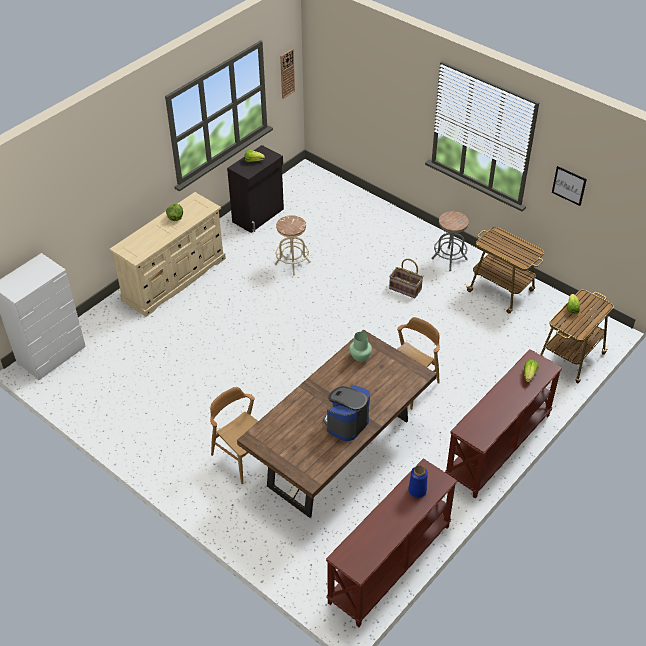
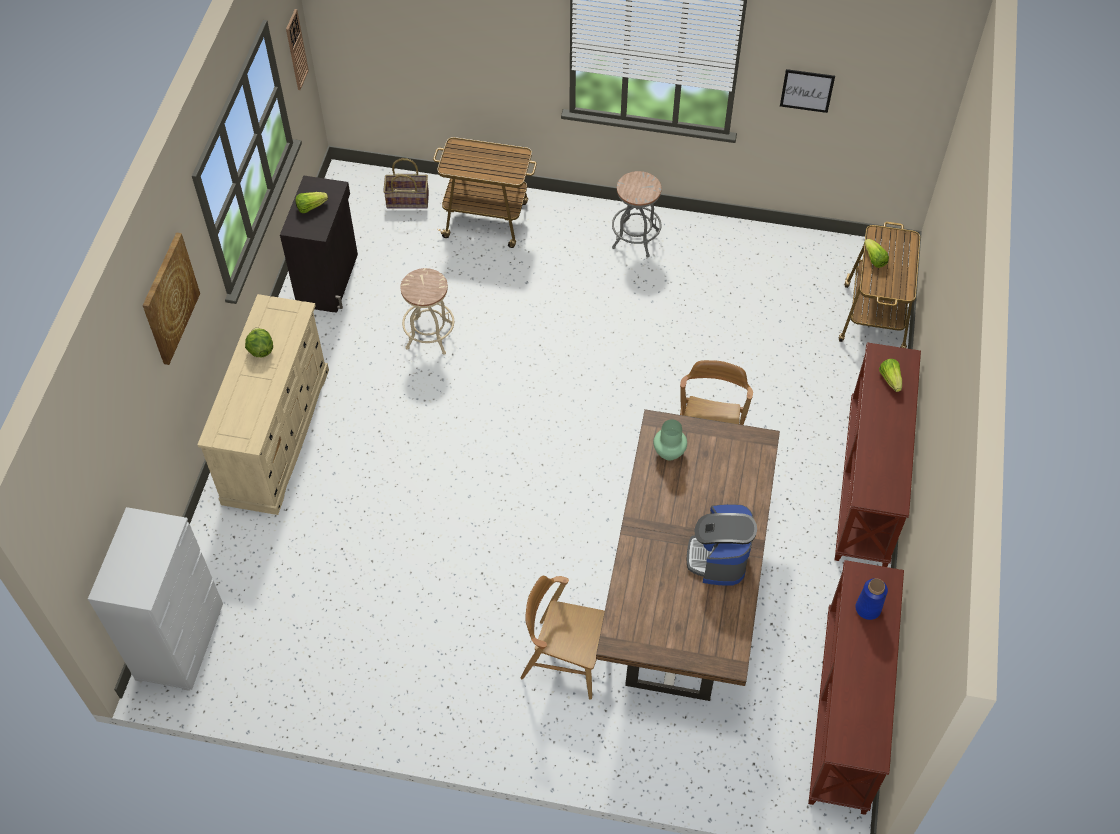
camera: 30 degrees left, 10 degrees up
basket [389,259,423,298] -> basket moved to [383,158,429,209]
cart [465,227,544,314] -> cart moved to [433,137,537,248]
none -> picture [143,232,200,365]

